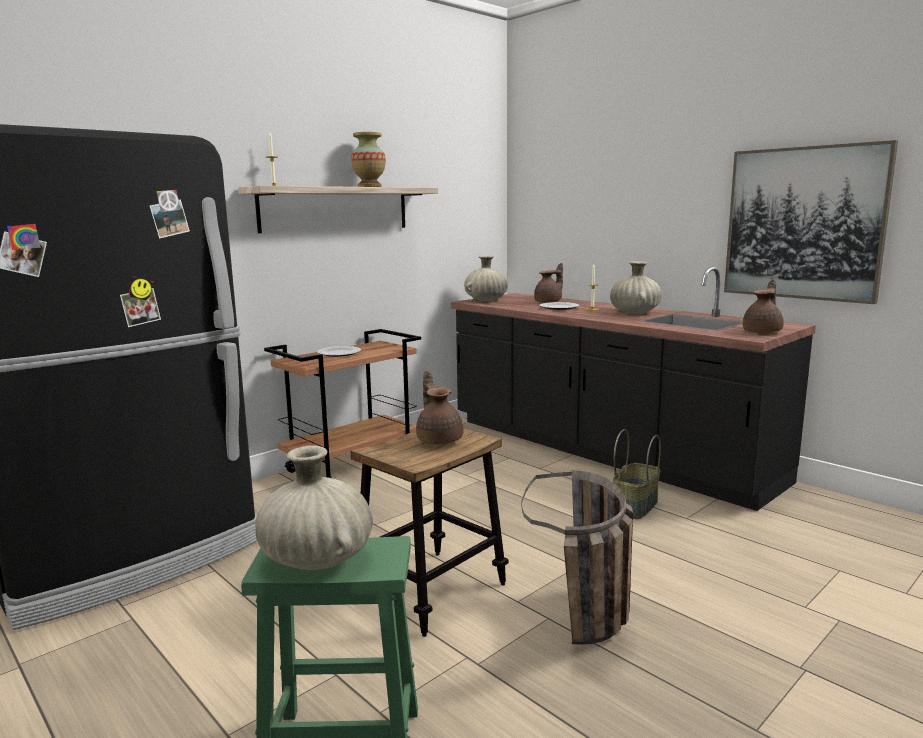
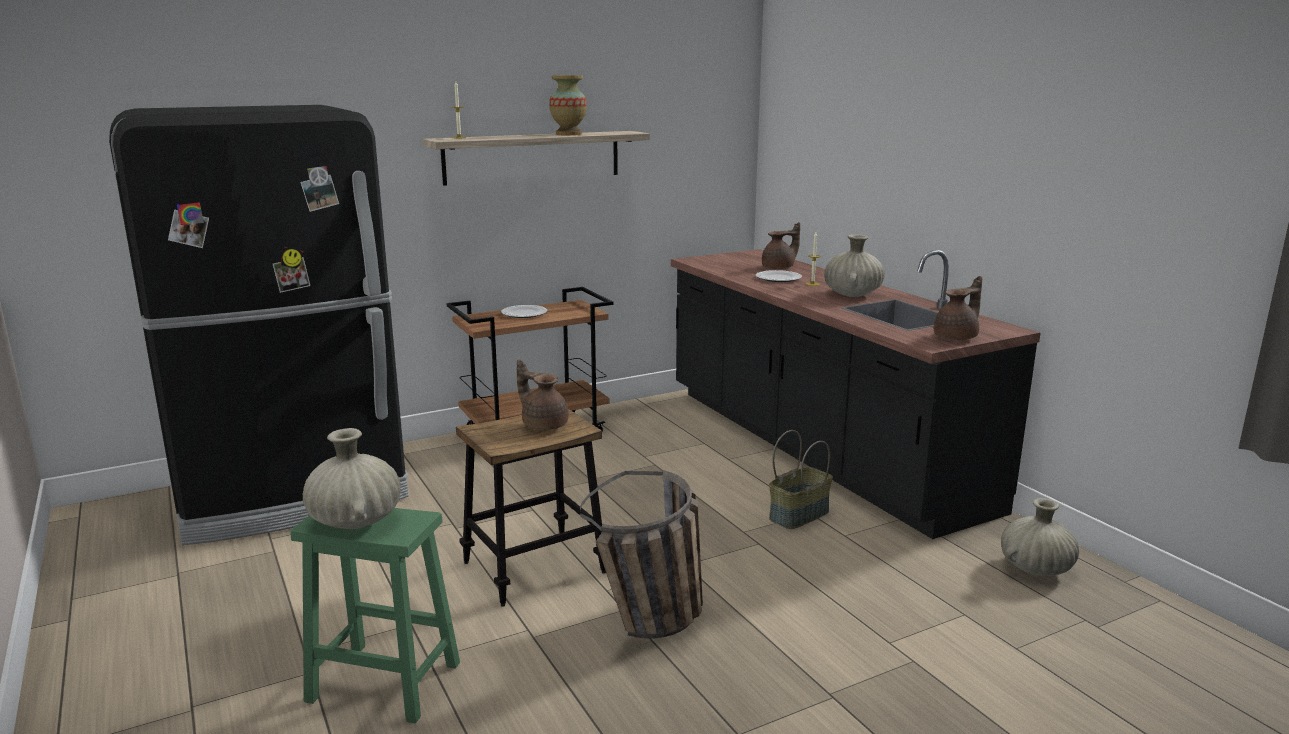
camera: 15 degrees right, 5 degrees up
brown teapot [416,371,463,445] -> brown teapot turned 45 degrees counterclockwise [517,359,569,430]
beige vase [464,256,508,301] -> beige vase moved to [1001,498,1079,576]
picture [724,140,898,304] -> none

